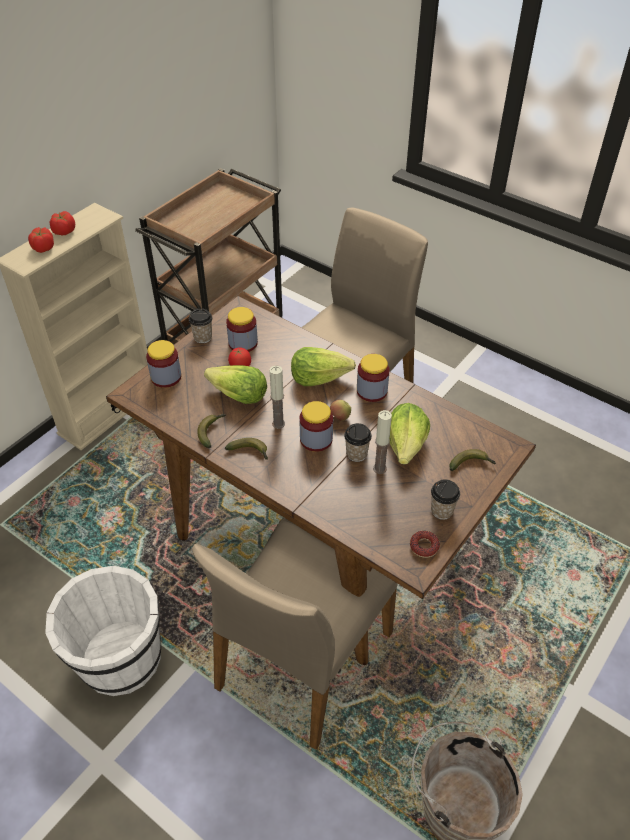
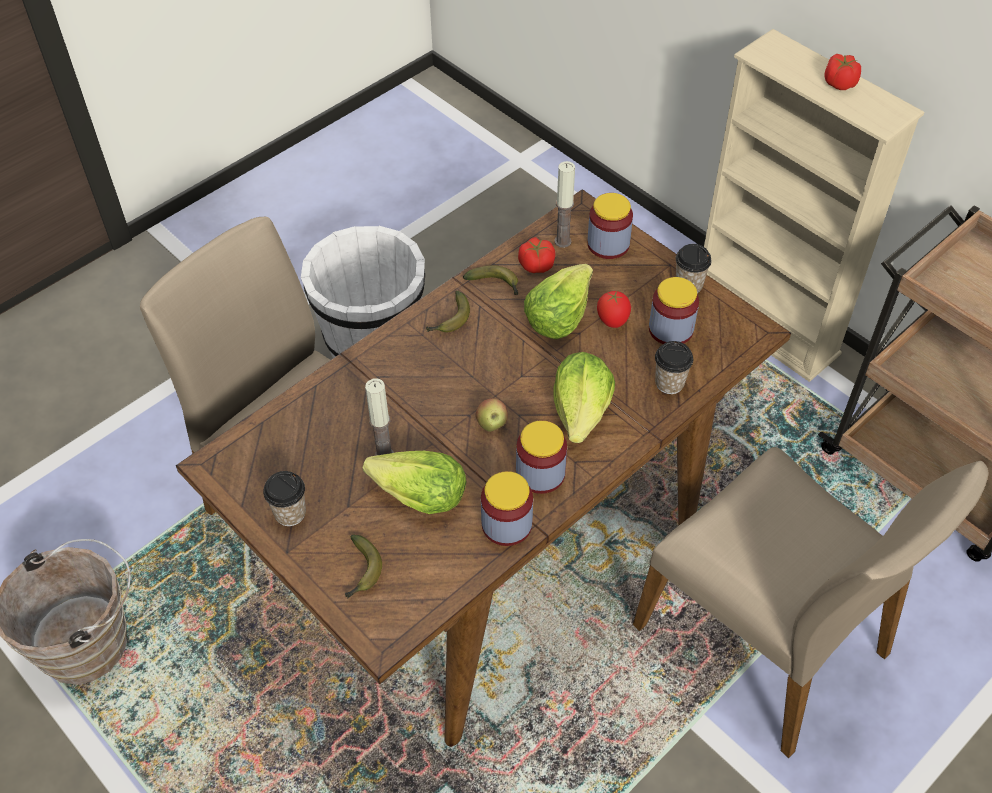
camera: 100 degrees right, 5 degrees up
tomato [28,227,54,253] -> tomato moved to [518,237,556,273]
candle [270,365,285,429] -> candle moved to [554,161,575,248]
jar [299,401,333,452] -> jar moved to [481,471,533,546]
cup [344,423,372,462] -> cup moved to [655,341,693,394]
donut [410,531,440,558] -> none

